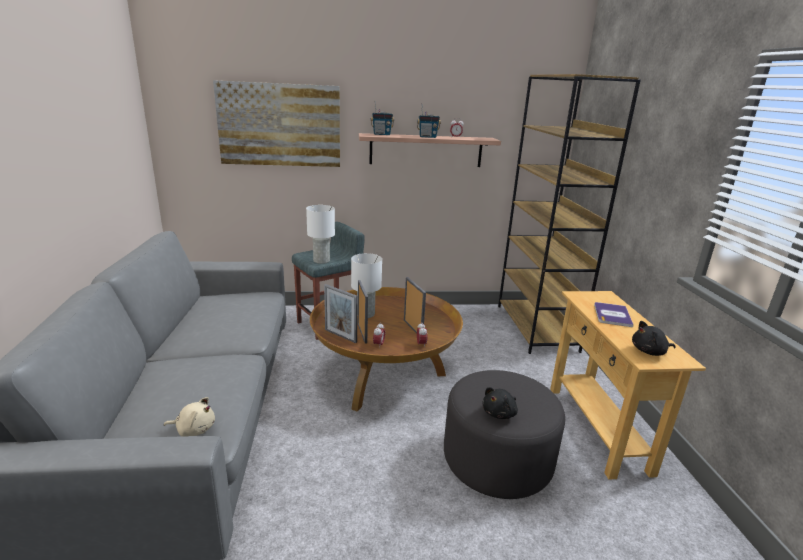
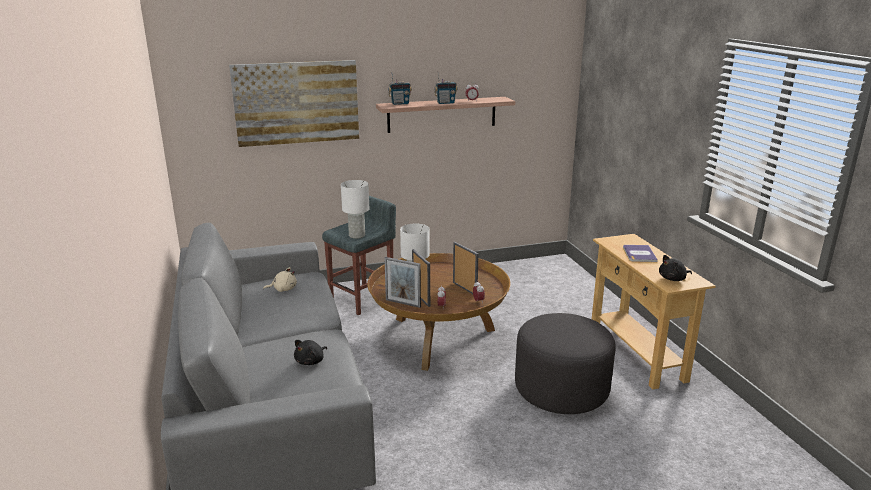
camera: 10 degrees left, 0 degrees up
beige plush toy [164,397,215,437] -> beige plush toy moved to [263,267,297,292]
black plush toy [482,387,518,419] -> black plush toy moved to [294,340,327,365]
brown bookcase [498,74,641,354] -> none

